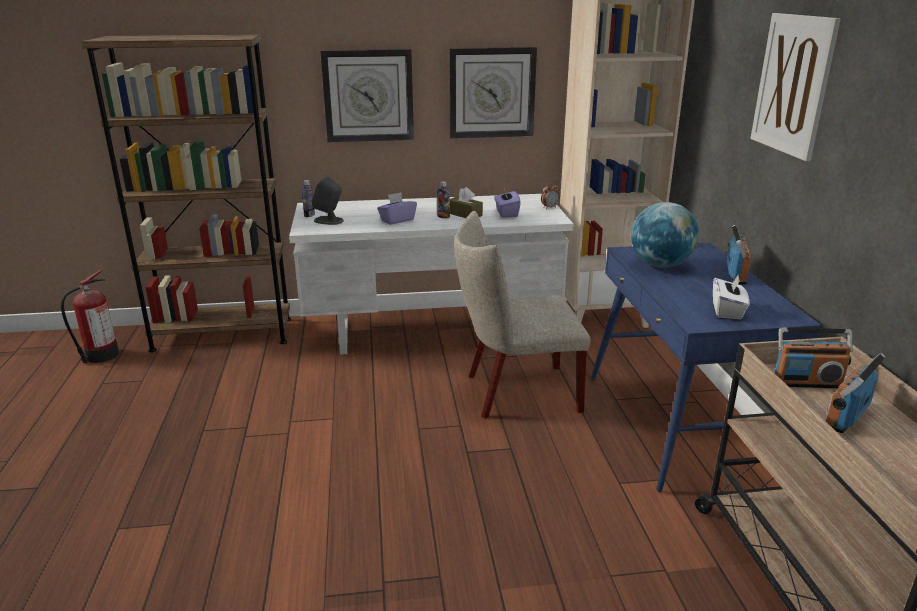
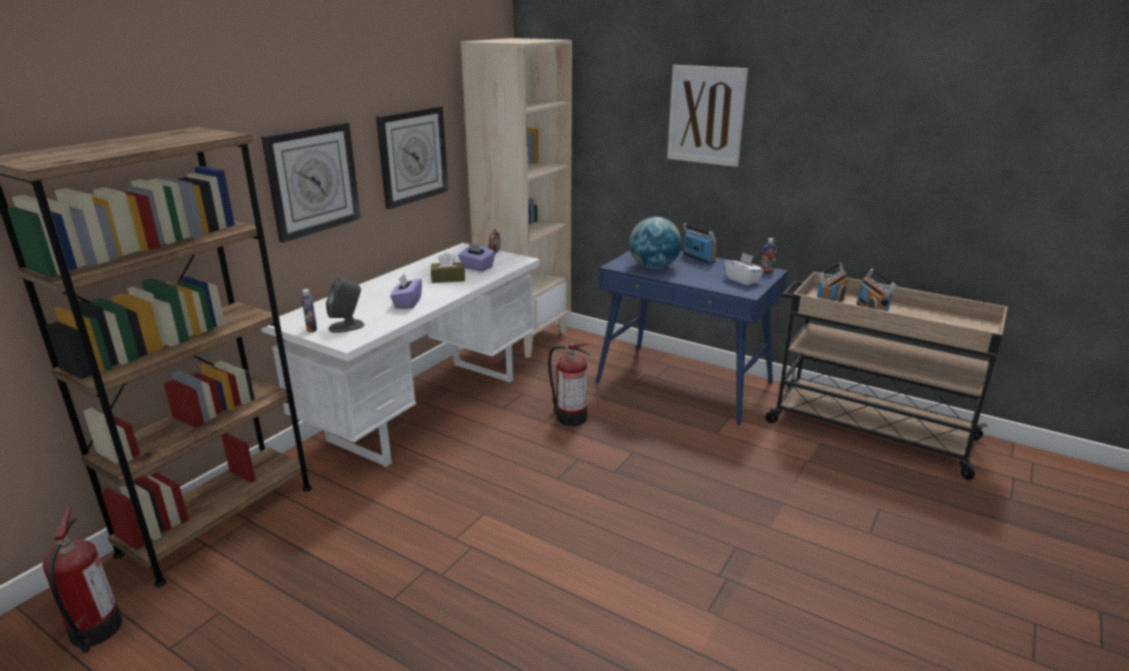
camera: 50 degrees left, 0 degrees up
bottle [437,181,450,219] -> bottle moved to [761,238,777,274]
beige chair [454,211,591,418] -> fire extinguisher [548,343,590,426]

